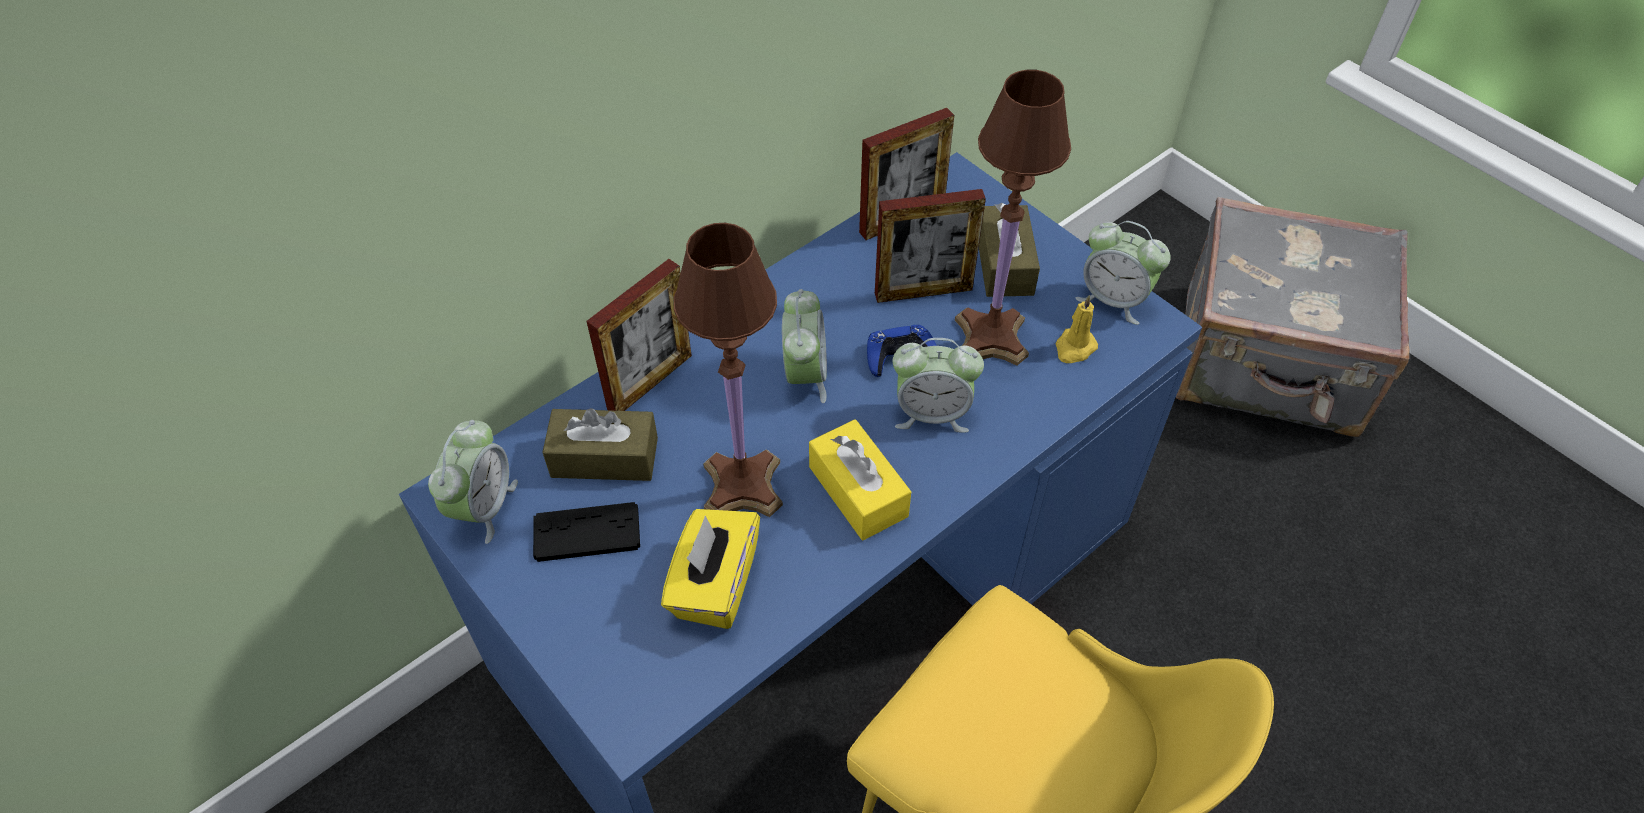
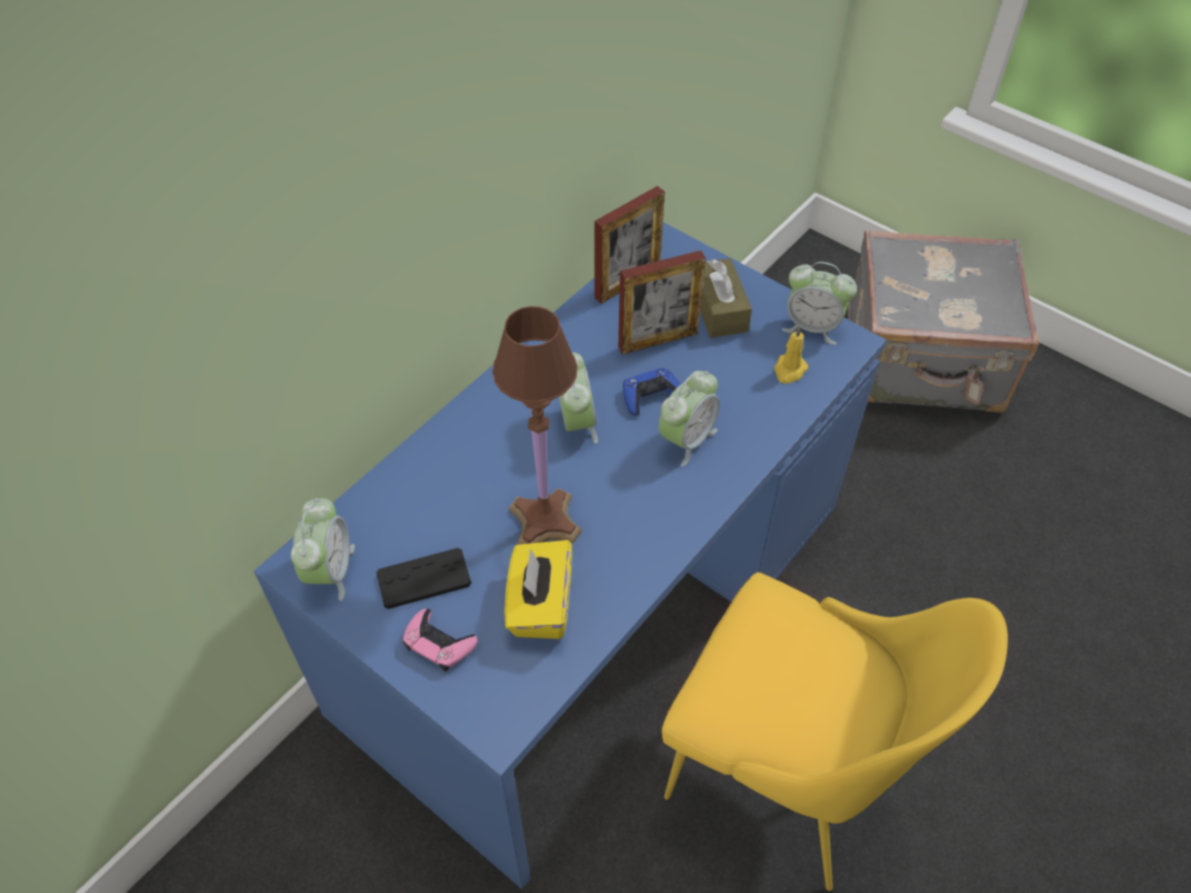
camera: 10 degrees left, 0 degrees up
brown tissue box [542,408,658,481] -> none
picture frame [587,259,692,411] -> none
yellow tissue box [809,419,911,540] -> none
alarm clock [893,338,984,433] -> alarm clock turned 45 degrees counterclockwise [659,371,720,466]
brown table lamp [955,70,1071,366] -> none
none -> pink game controller [403,609,478,671]

